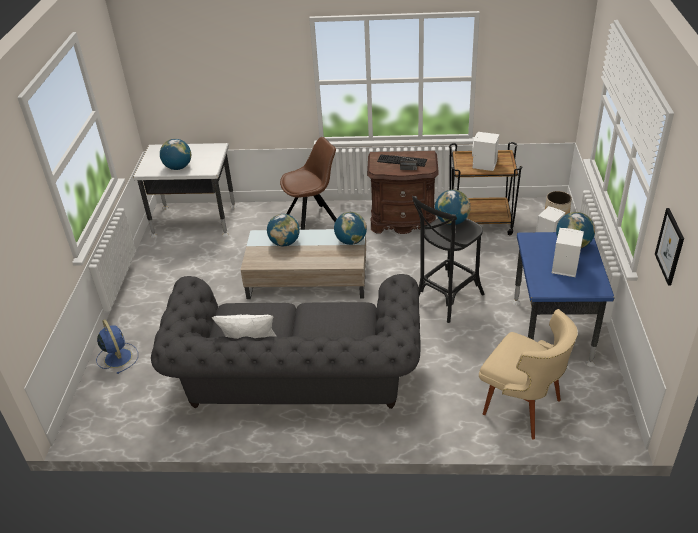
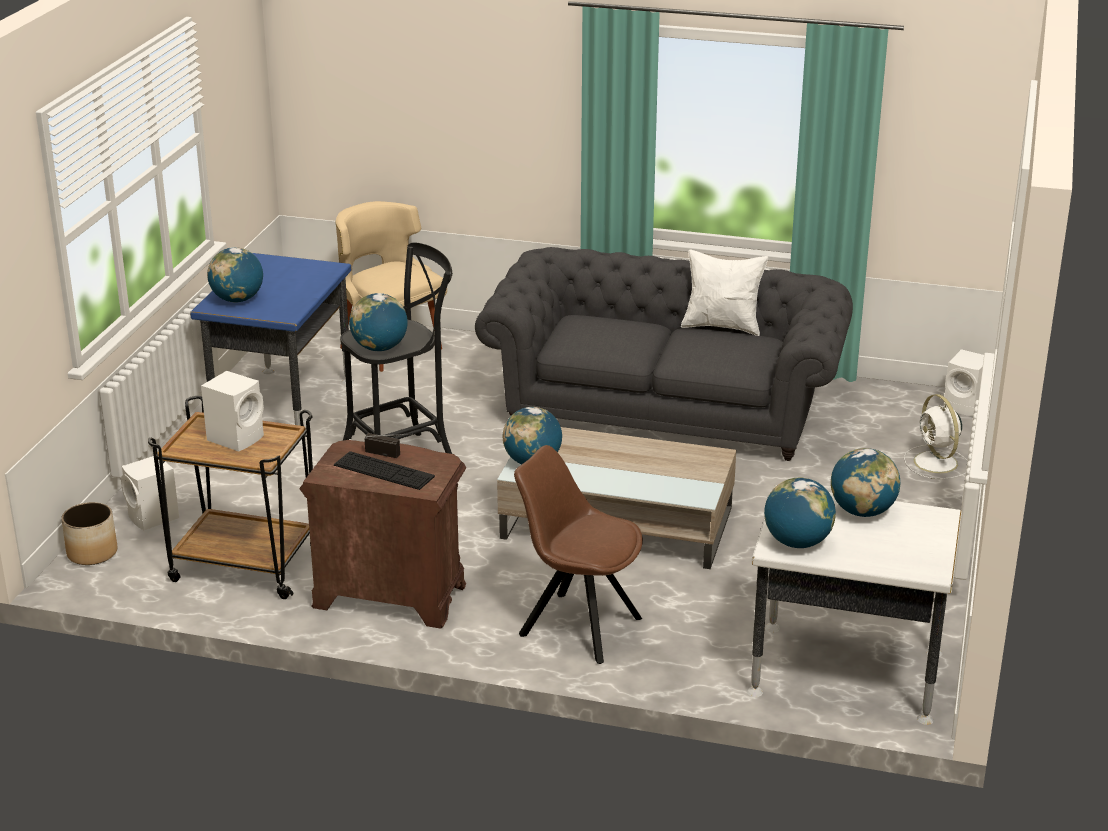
camera: 170 degrees left, 10 degrees down
blue fan [96,319,138,374] -> white fan [904,394,968,479]
globe [267,214,300,246] -> globe moved to [764,478,836,548]
brown chair [280,137,337,230] -> brown chair turned 45 degrees clockwise [514,445,643,664]
white speaker [552,228,584,277] -> white speaker moved to [943,349,984,416]
picture [655,208,684,285] -> none

